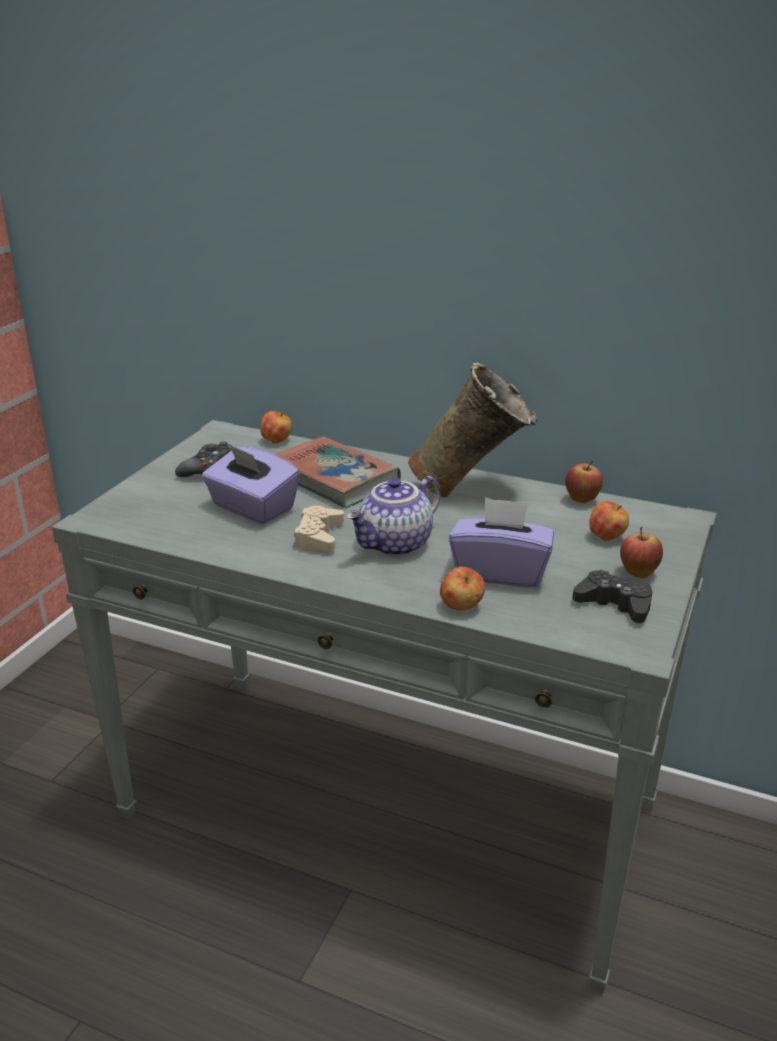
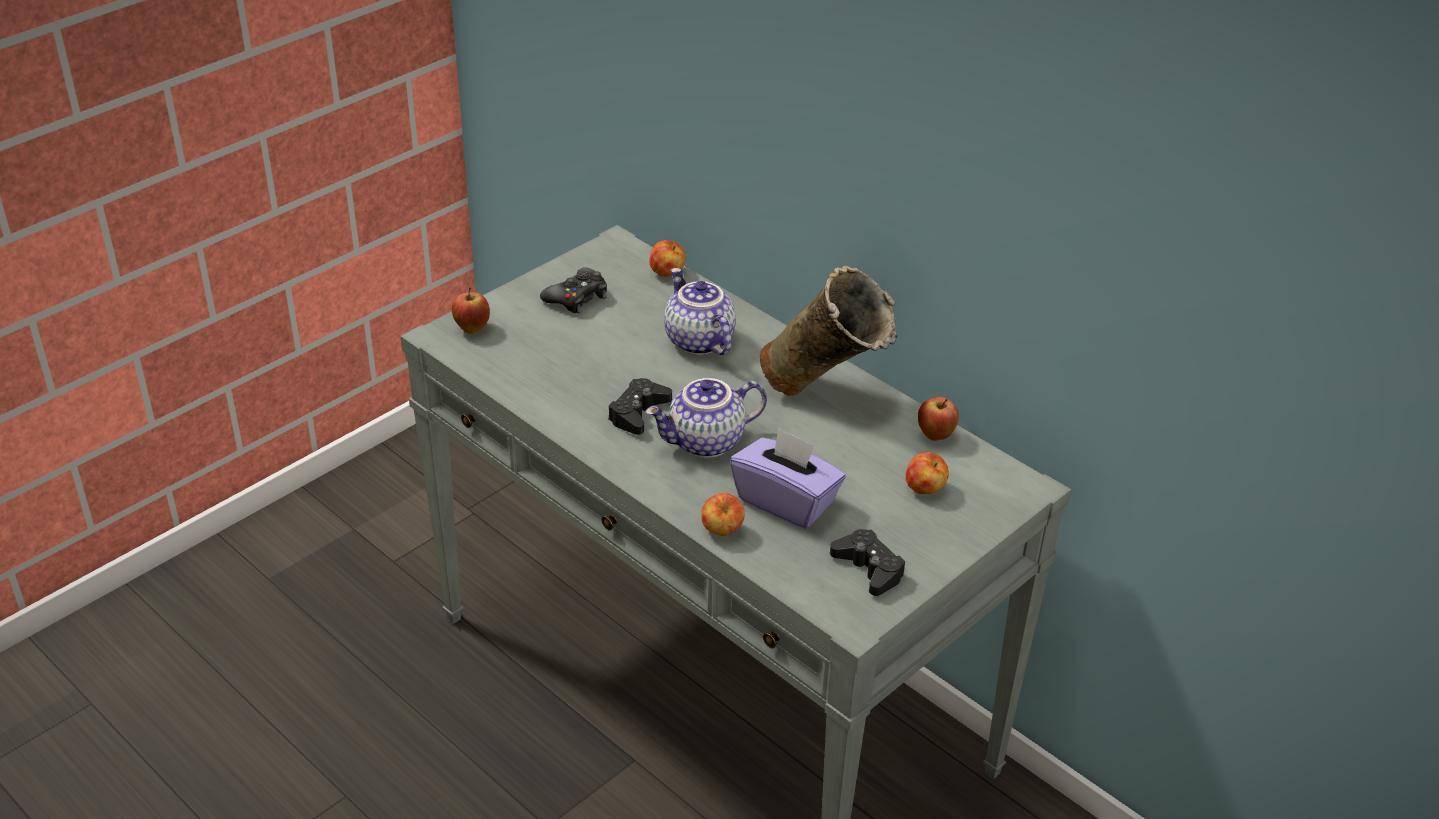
camera: 20 degrees right, 10 degrees up
purple tissue box [202,444,300,524] -> none
book [275,436,401,508] -> teapot [664,268,736,355]
beige game controller [294,506,344,551] -> black game controller [608,378,672,435]
apple [620,527,663,579] -> apple moved to [452,288,490,334]

